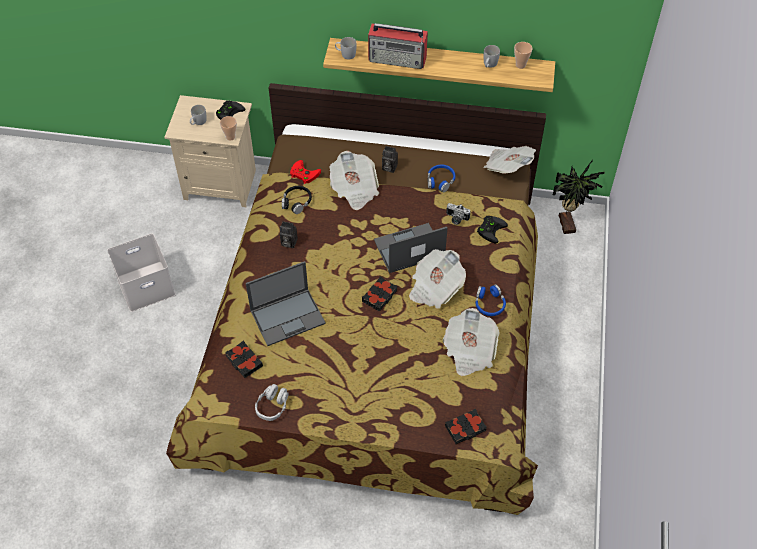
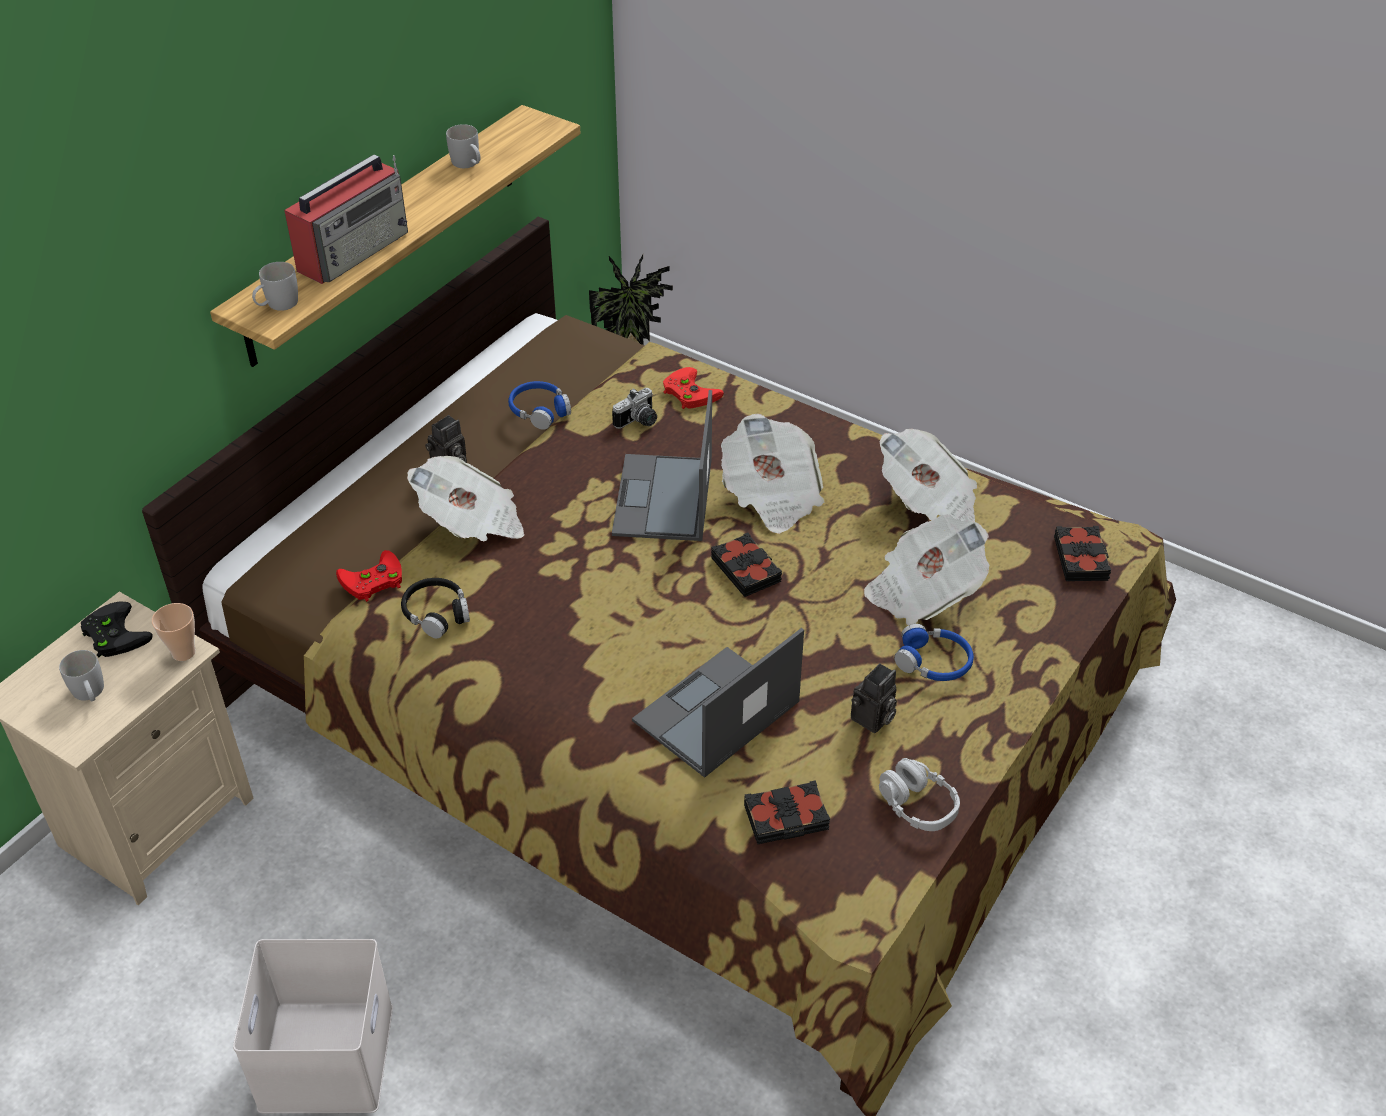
camera: 65 degrees left, 10 degrees down
laptop [246,261,326,346] -> laptop turned 135 degrees counterclockwise [632,628,804,778]
camera [280,221,298,248] -> camera moved to [851,663,897,733]
blue headphones [475,284,506,316] -> blue headphones moved to [894,624,974,681]
black game controller [477,216,508,243] -> red game controller [663,367,724,409]
newspaper [483,146,536,174] -> newspaper moved to [864,514,990,625]
cup [514,42,532,69] -> none

